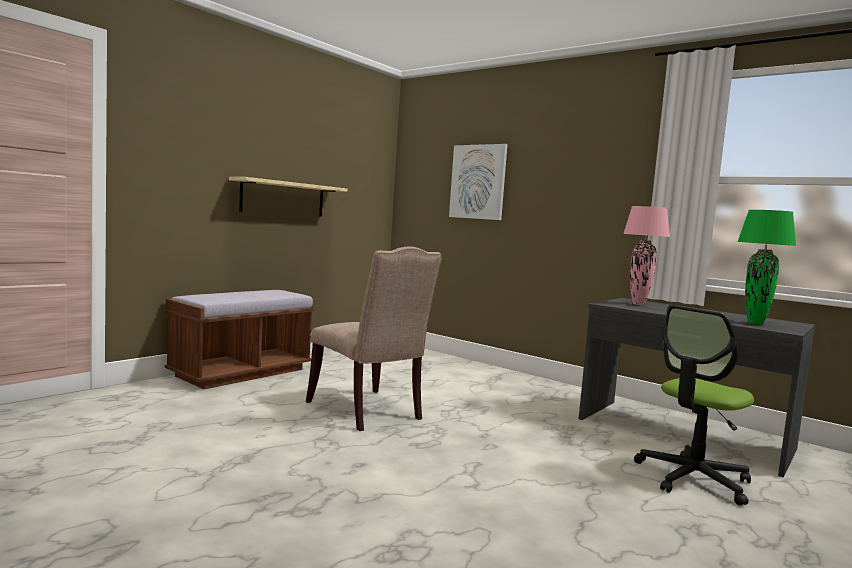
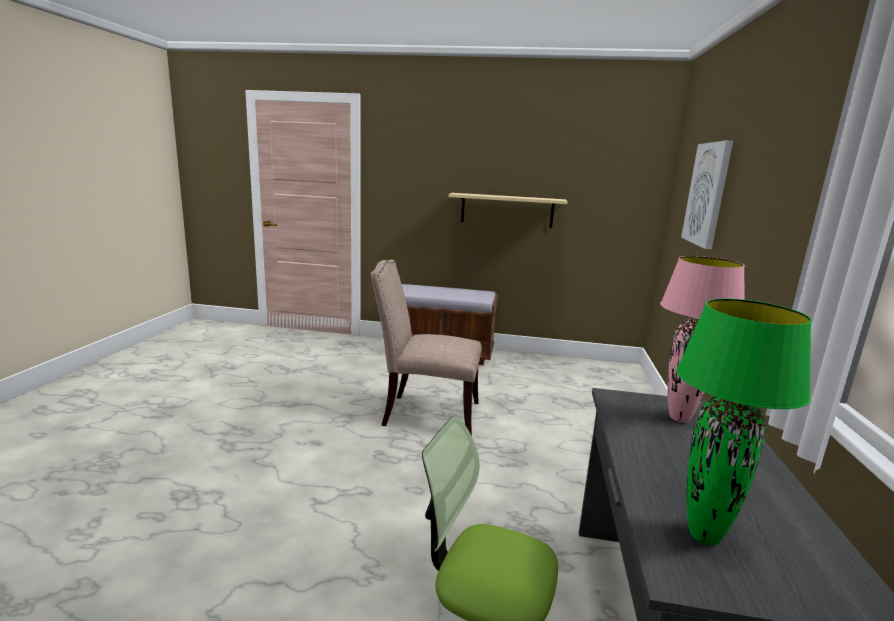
camera: 60 degrees right, 10 degrees up
beige chair [306,246,442,431] -> beige chair turned 75 degrees clockwise [371,259,481,436]

